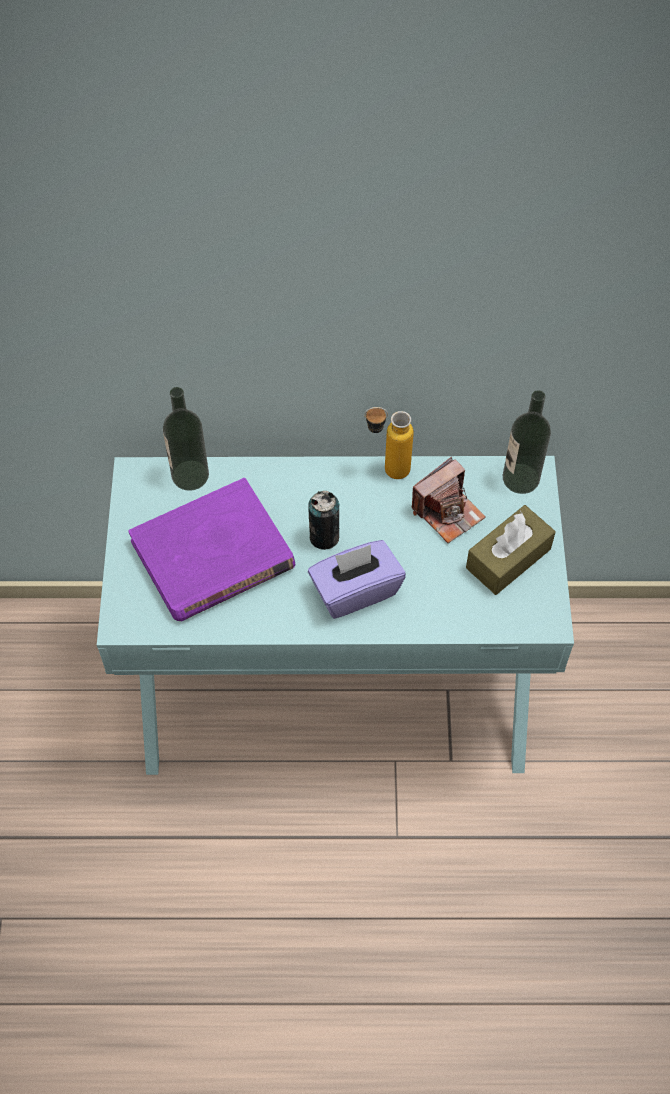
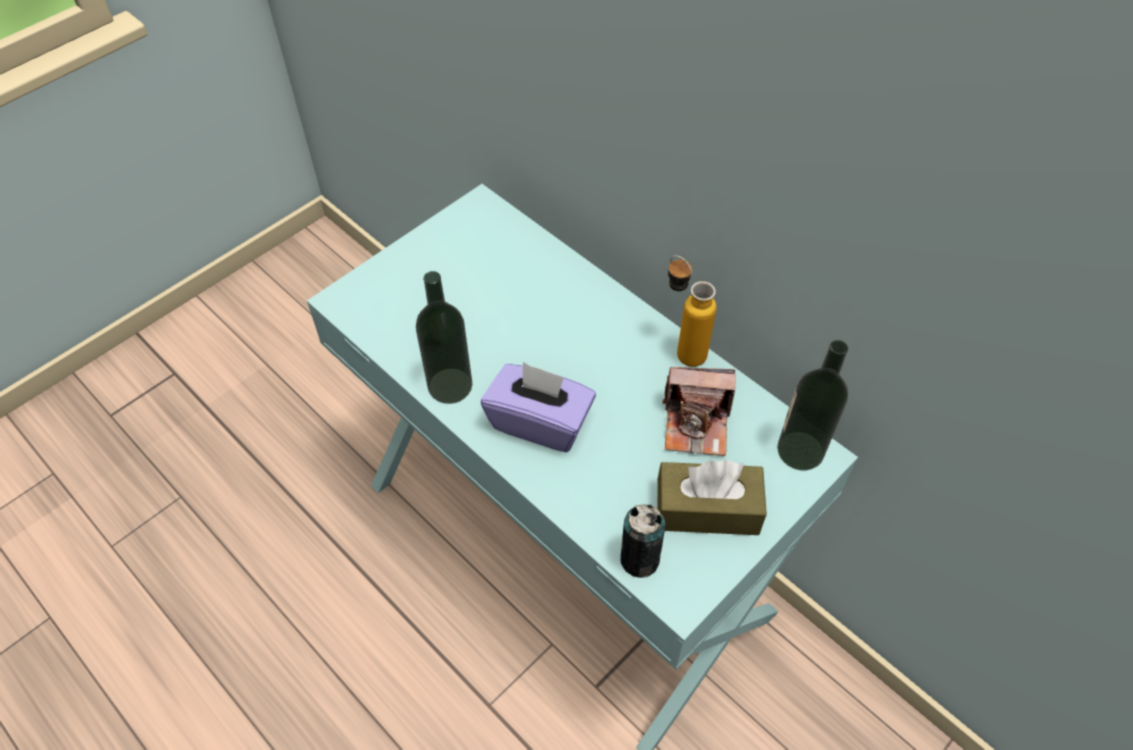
camera: 45 degrees right, 5 degrees down
purple book [129,478,295,621] -> none
bottle [163,387,209,491] -> bottle moved to [416,271,473,404]
can [308,491,340,550] -> can moved to [621,504,666,578]

